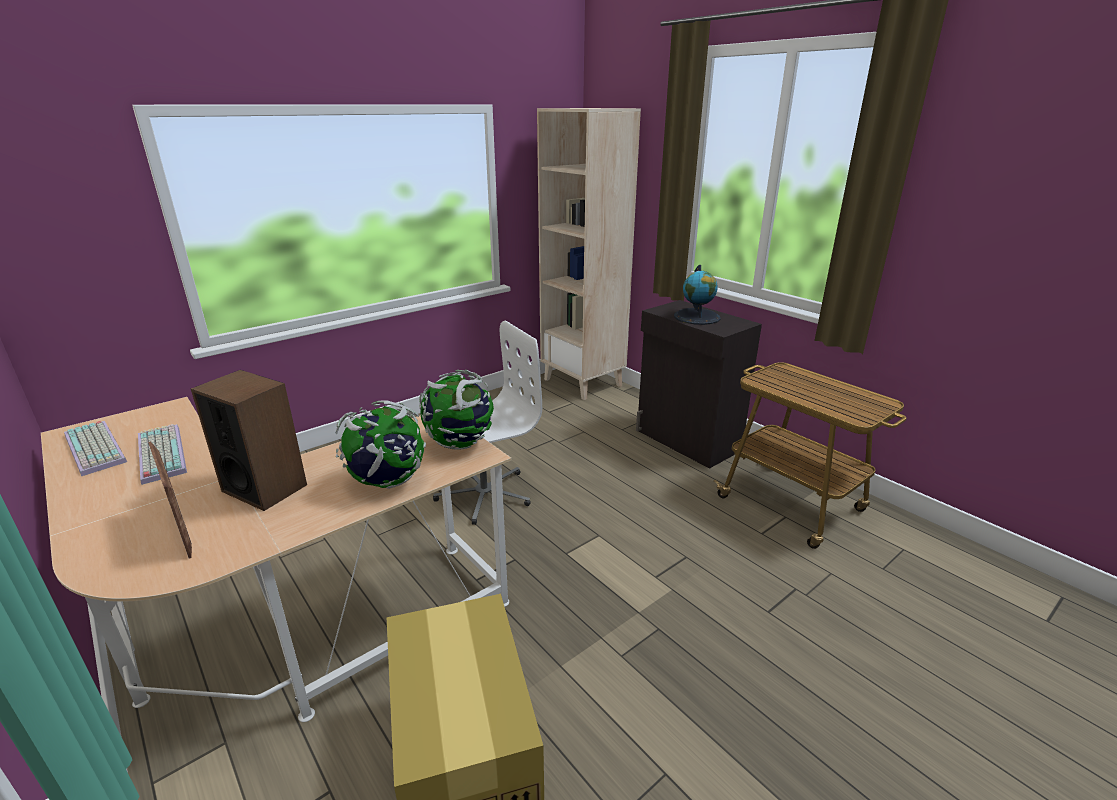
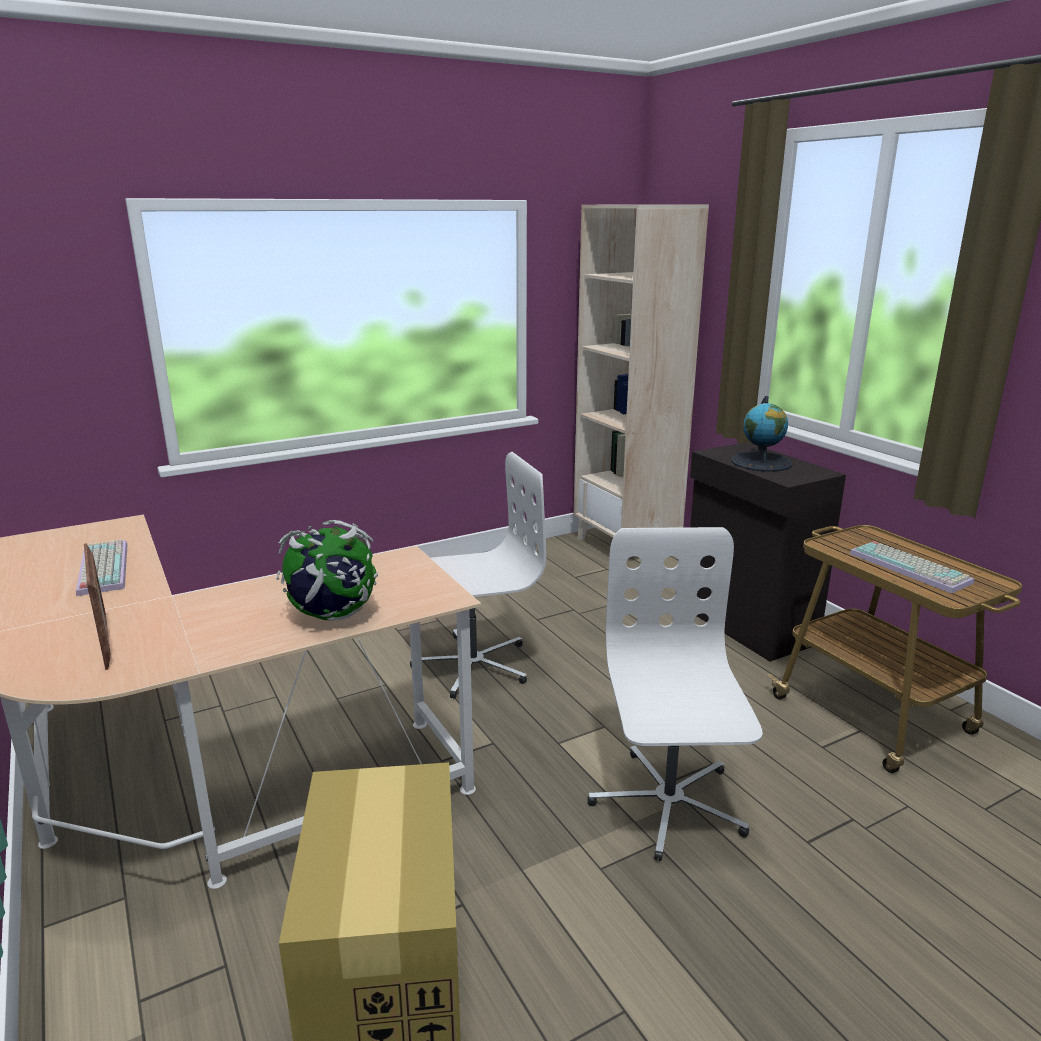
camera: 10 degrees right, 5 degrees down
keyboard [64,421,127,476] -> keyboard moved to [850,541,974,593]
speaker [191,370,307,511] -> none
globe [419,370,494,450] -> none
none -> white office chair [587,527,763,861]

